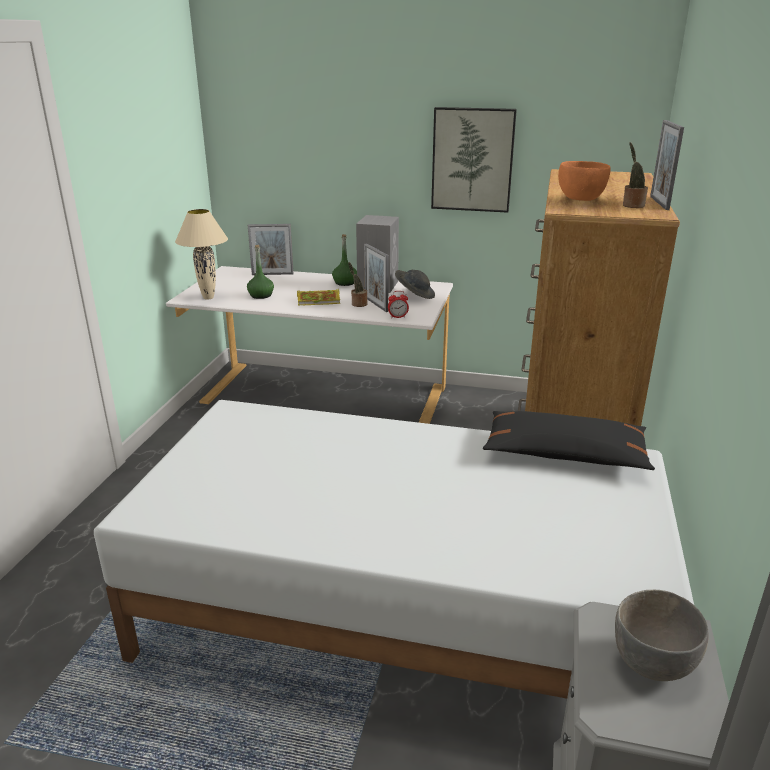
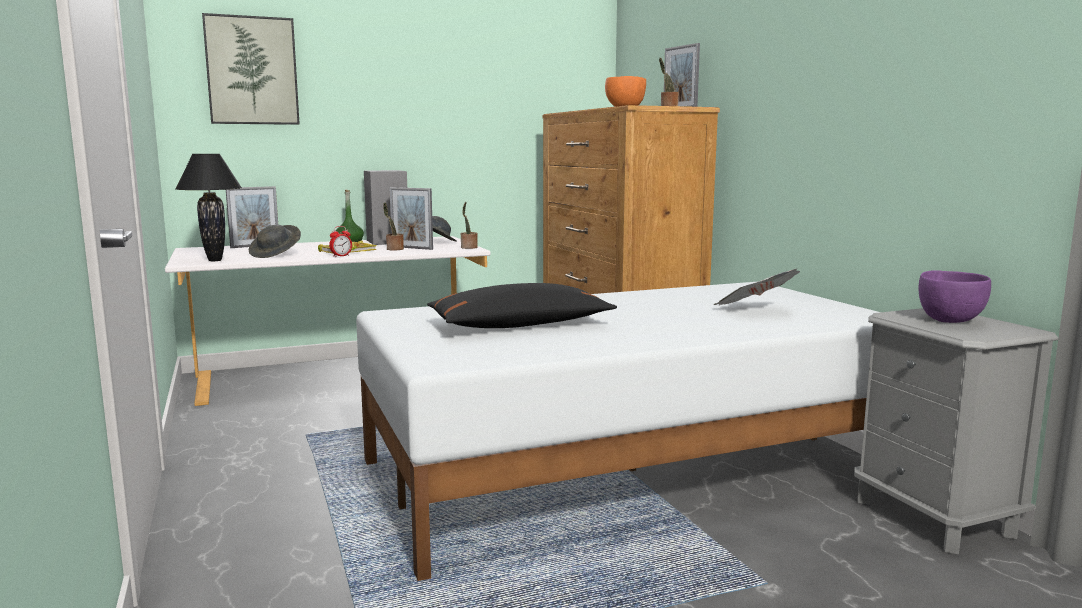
camera: 35 degrees left, 15 degrees down
beige table lamp [175,209,228,300] -> black table lamp [175,154,242,261]
green bottle [247,245,274,299] -> grey hat [249,225,301,258]
alarm clock [388,291,409,318] -> alarm clock moved to [329,226,352,257]
picture [431,107,517,213] -> picture moved to [202,13,300,125]
black pillow [483,411,655,470] -> black pillow moved to [427,283,617,328]
grey bowl [615,590,709,681] -> purple bowl [919,270,991,323]
none -> potted plant [461,202,478,249]
none -> newspaper [713,269,800,305]

